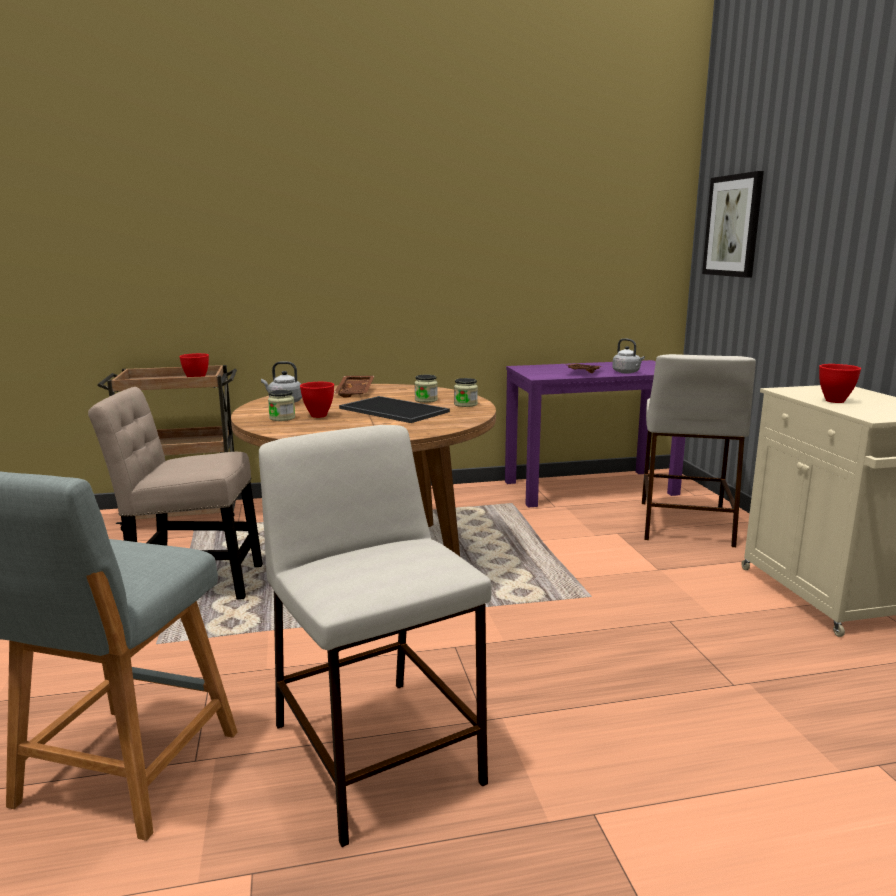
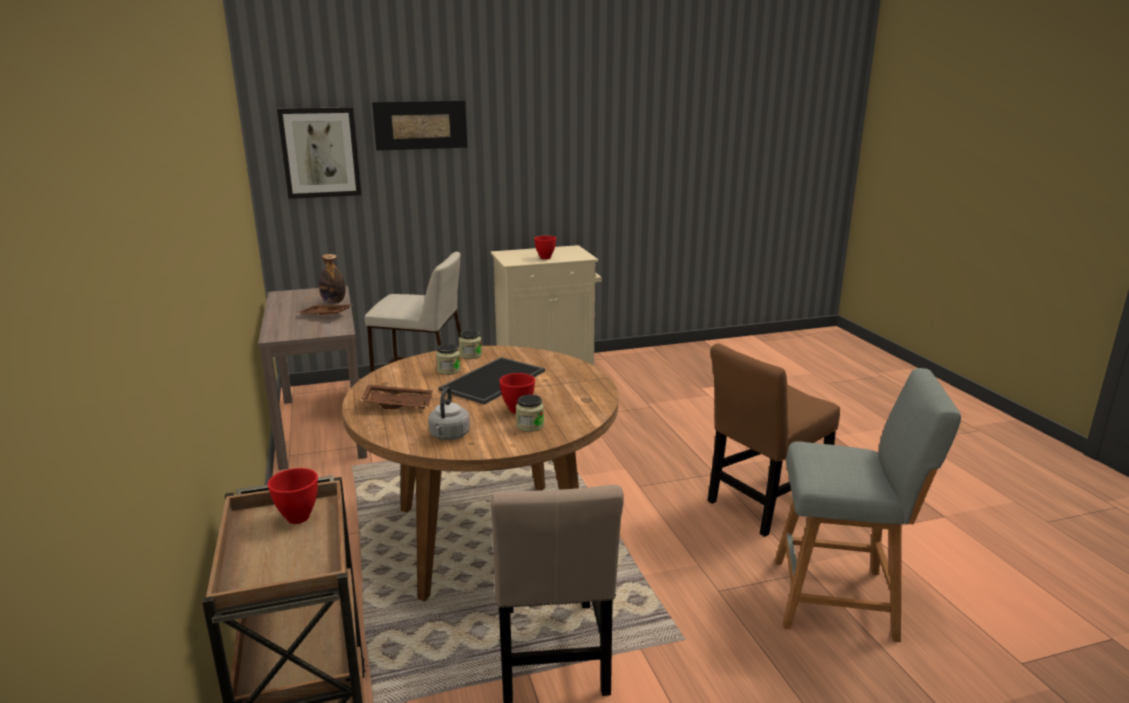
camera: 95 degrees left, 5 degrees up
beige stool [259,425,492,847] -> brown chair [708,343,840,537]
purple console table [505,360,685,508] -> brown console table [258,286,367,470]
grey kettle [612,338,645,373] -> bottle [319,254,346,304]
none -> picture [372,101,467,151]

